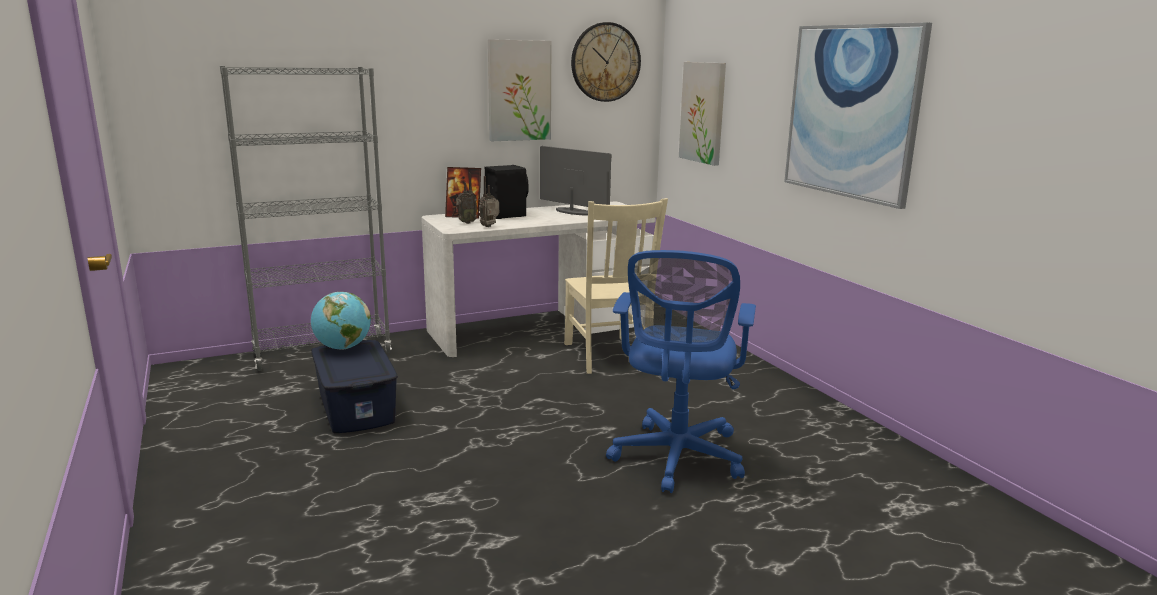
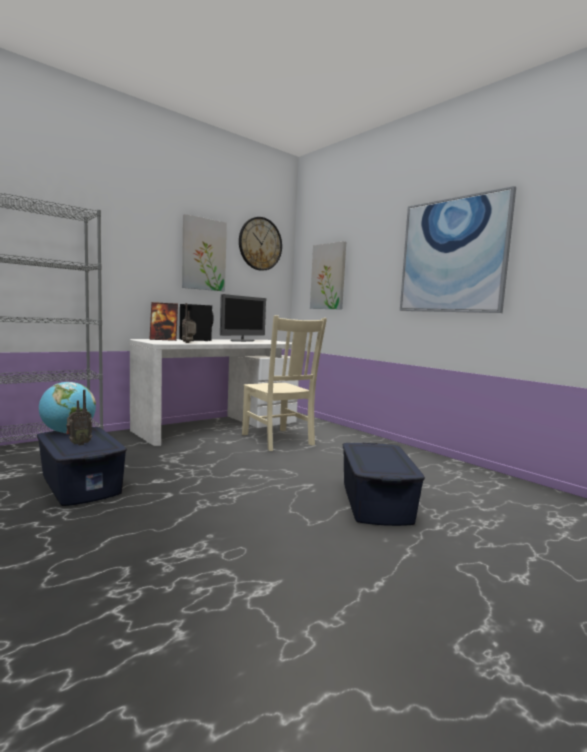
camera: 15 degrees left, 10 degrees down
radio [456,173,477,224] -> radio moved to [66,390,92,446]
monitor [540,146,611,215] -> monitor turned 105 degrees clockwise [220,294,266,342]
blue office chair [606,250,756,493] -> blue storage box [343,442,425,526]

